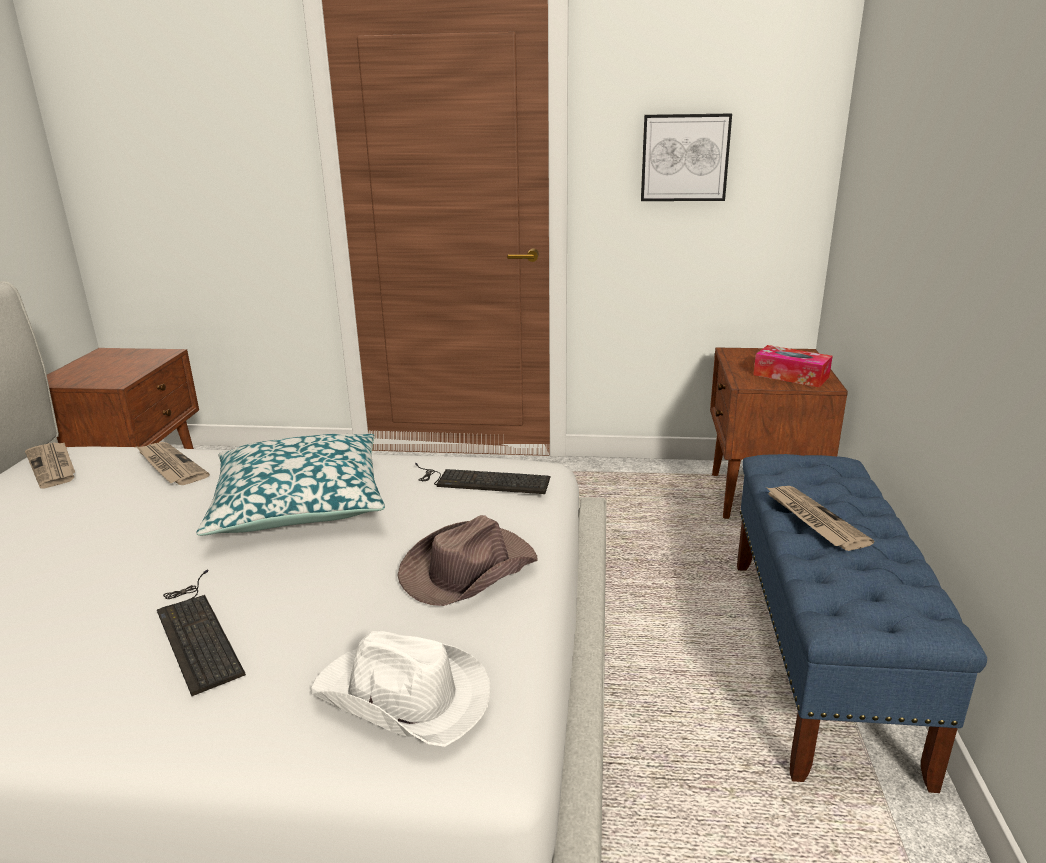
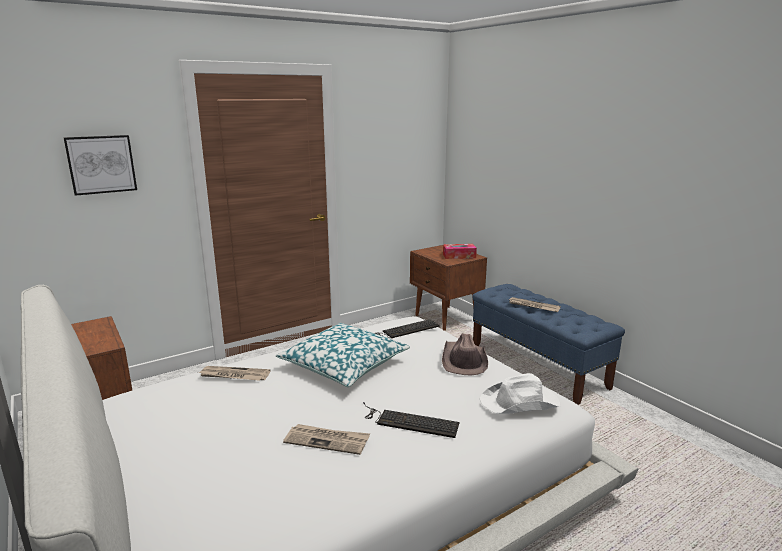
camera: 40 degrees left, 5 degrees down
newspaper [25,443,75,488] -> newspaper moved to [283,424,370,455]
picture [641,114,732,201] -> picture moved to [64,135,137,196]

